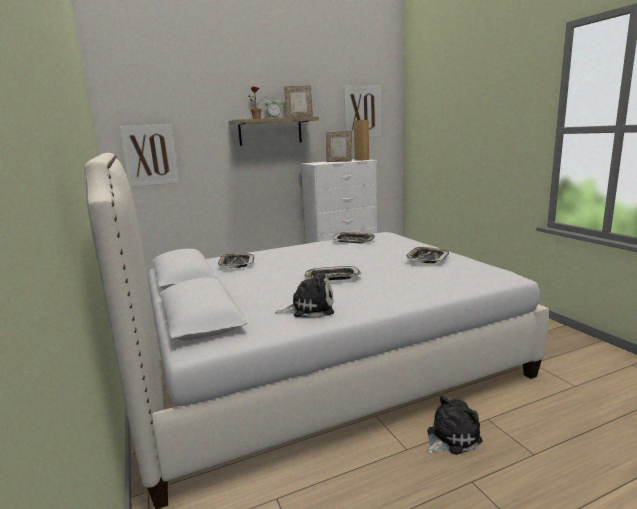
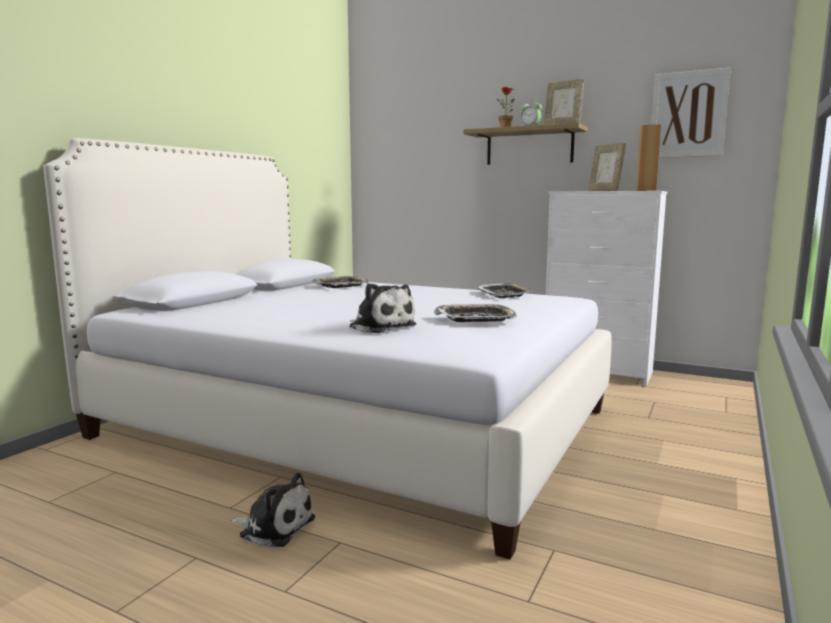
camera: 50 degrees right, 5 degrees down
picture [119,124,179,187] -> none
plush toy [275,270,334,318] -> plush toy moved to [349,283,417,333]
tray [304,266,361,280] -> none

